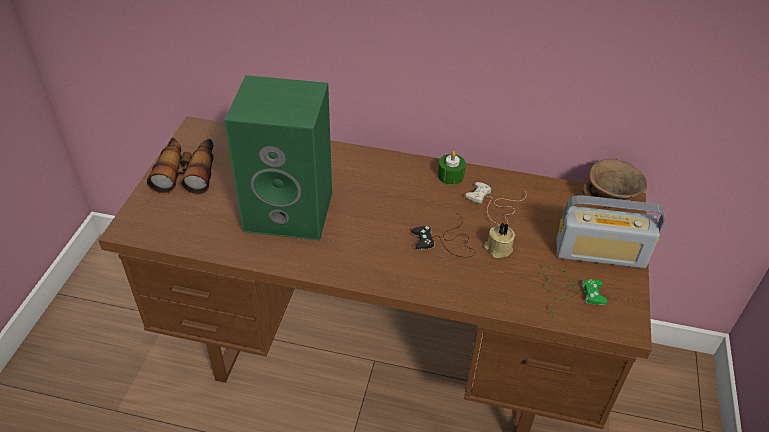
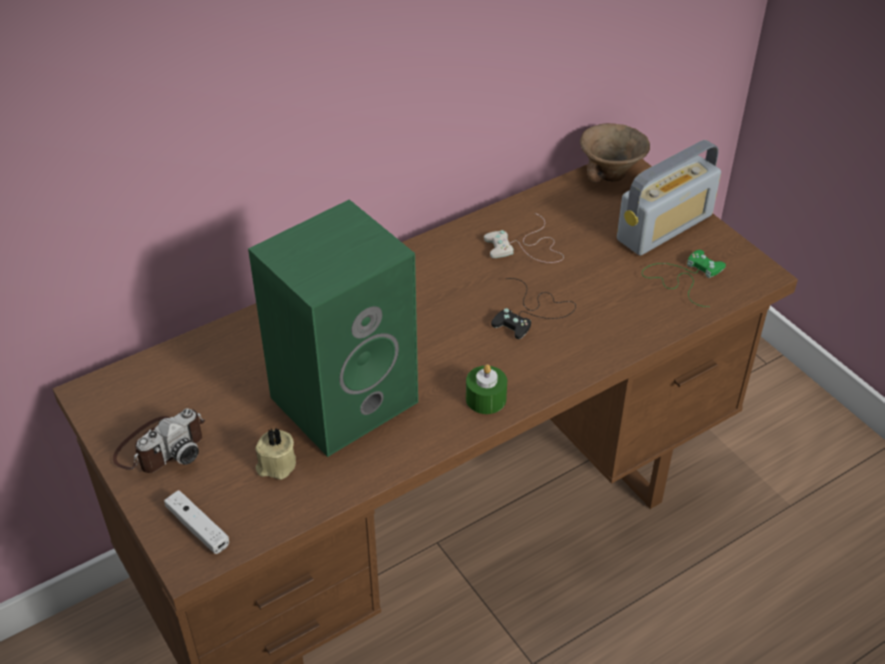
camera: 45 degrees left, 0 degrees up
binoculars [147,138,214,195] -> camera [113,409,205,473]
green candle [438,151,466,185] -> green candle moved to [466,364,507,414]
beige candle [484,223,515,258] -> beige candle moved to [255,427,296,480]
none -> white game controller [164,490,229,554]

